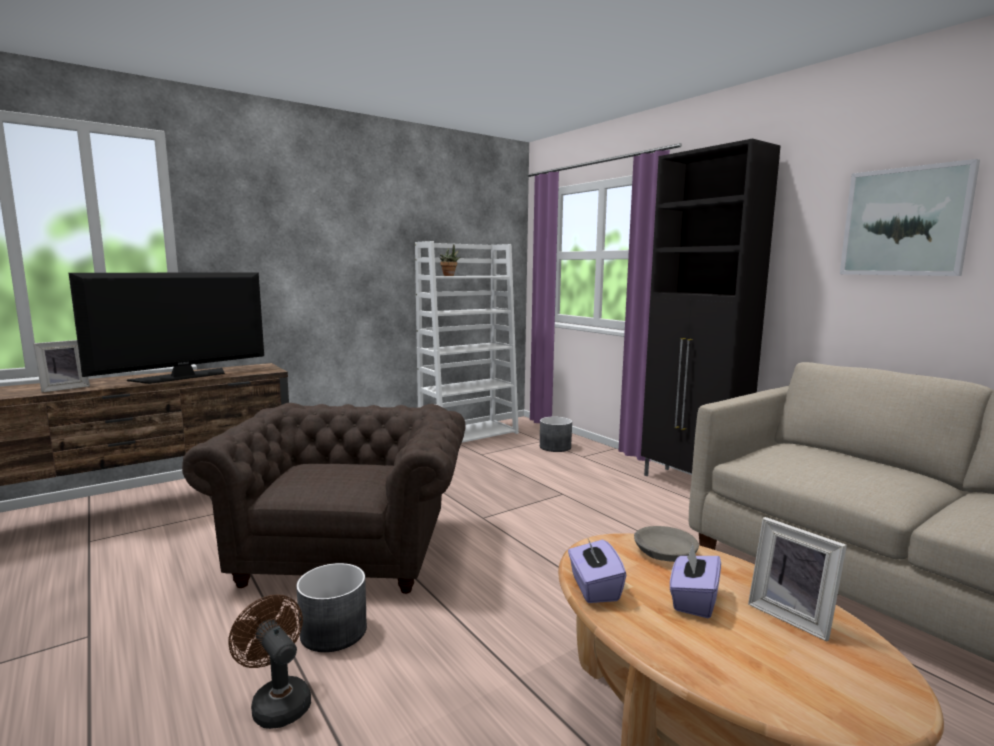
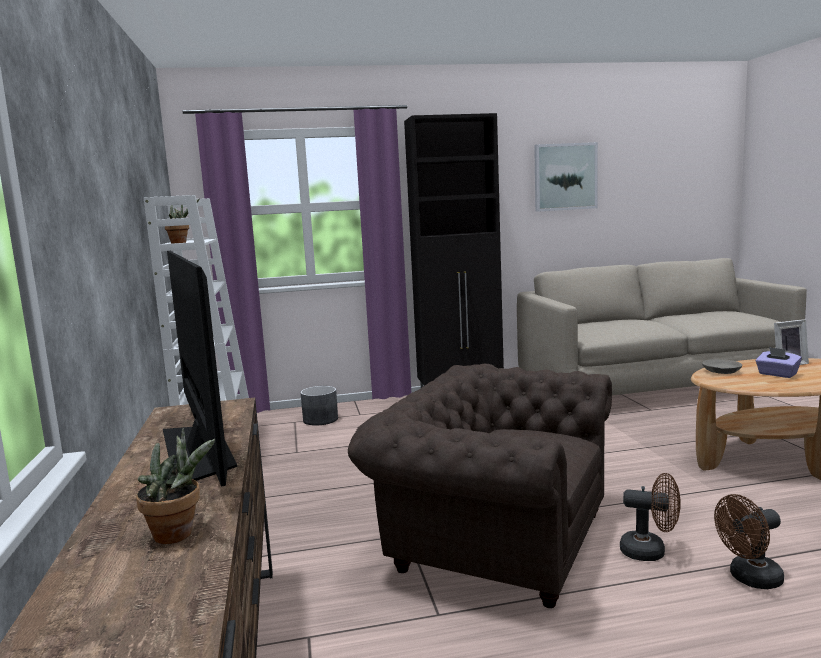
camera: 65 degrees left, 0 degrees up
picture frame [33,340,90,393] -> potted plant [136,428,215,544]
grey planter [296,563,367,652] -> brown fan [620,473,681,561]
purple tissue box [568,539,626,603] -> none

